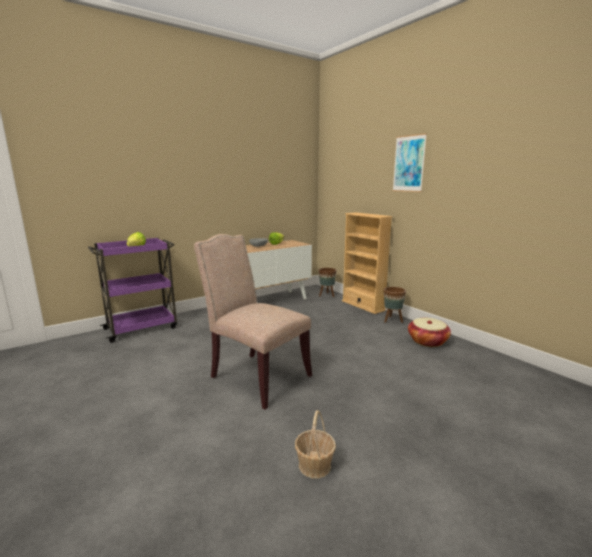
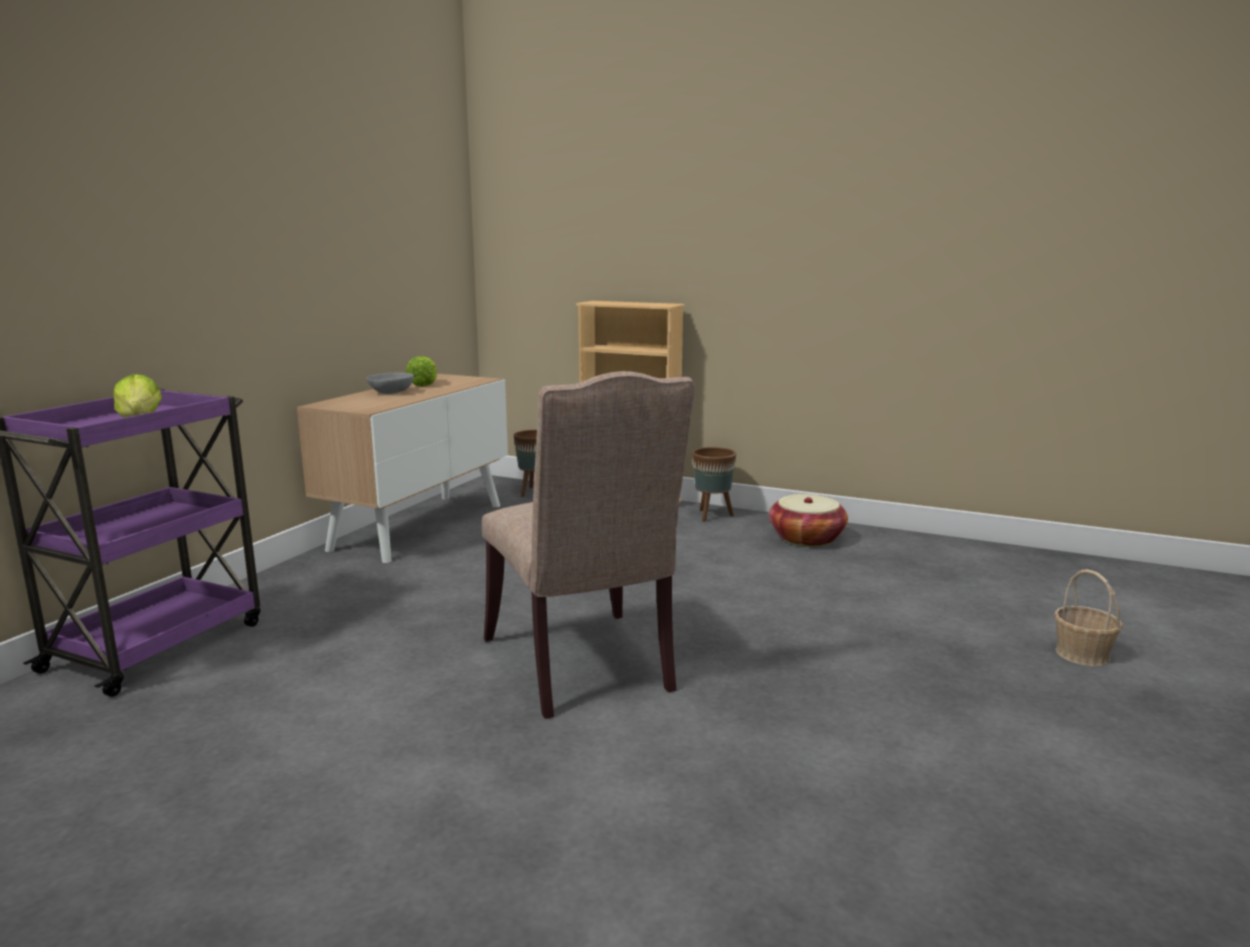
camera: 30 degrees left, 0 degrees up
beige chair [194,234,312,410] -> beige chair turned 120 degrees counterclockwise [482,371,695,719]
basket [295,410,336,479] -> basket moved to [1054,569,1123,667]
picture [392,133,427,192] -> none

